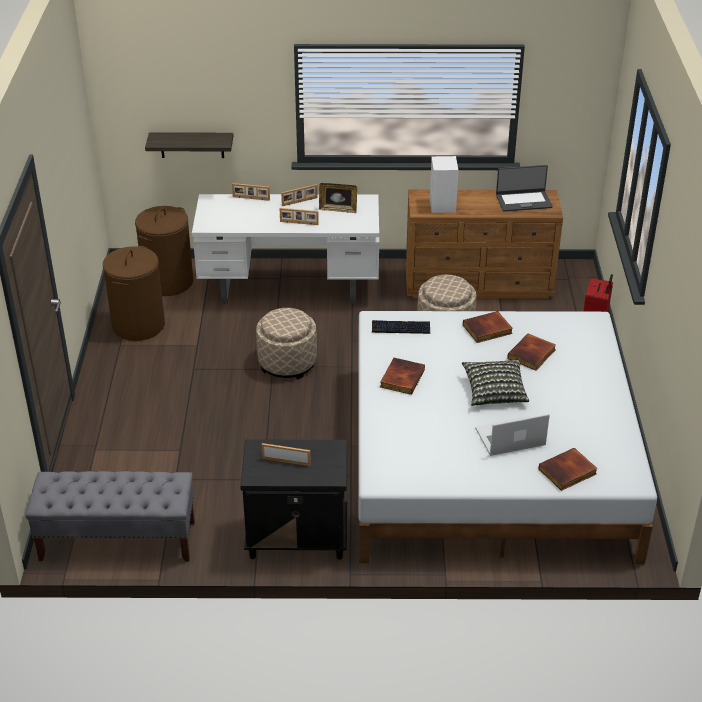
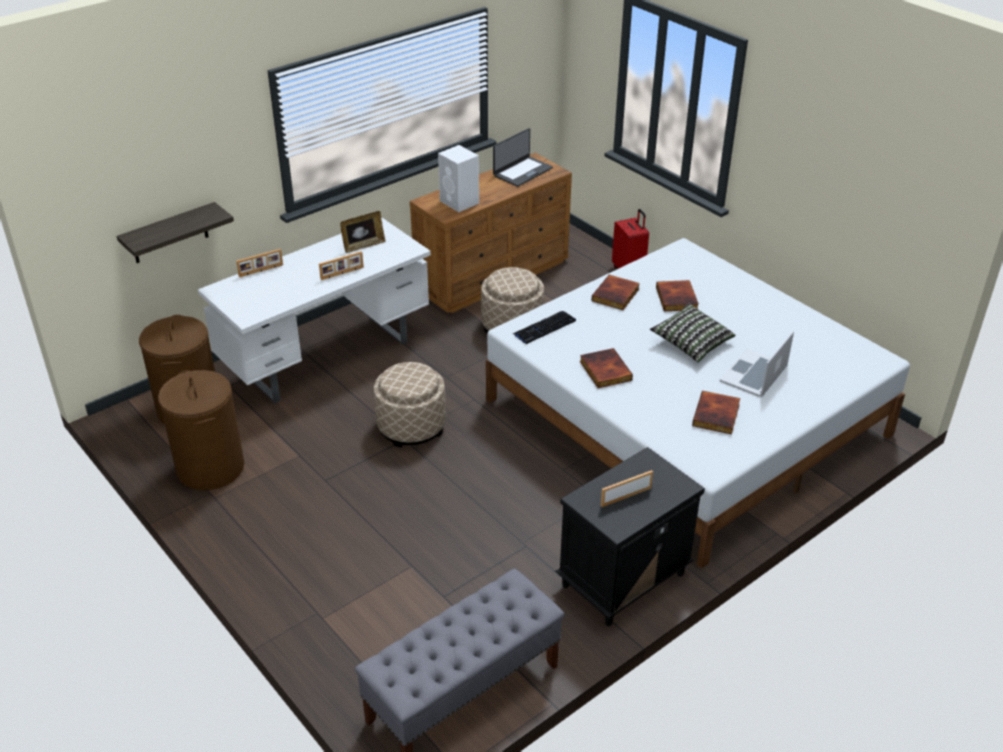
camera: 40 degrees left, 0 degrees up
picture frame [281,184,317,206] -> none
book [539,448,598,491] -> book moved to [692,391,740,434]

